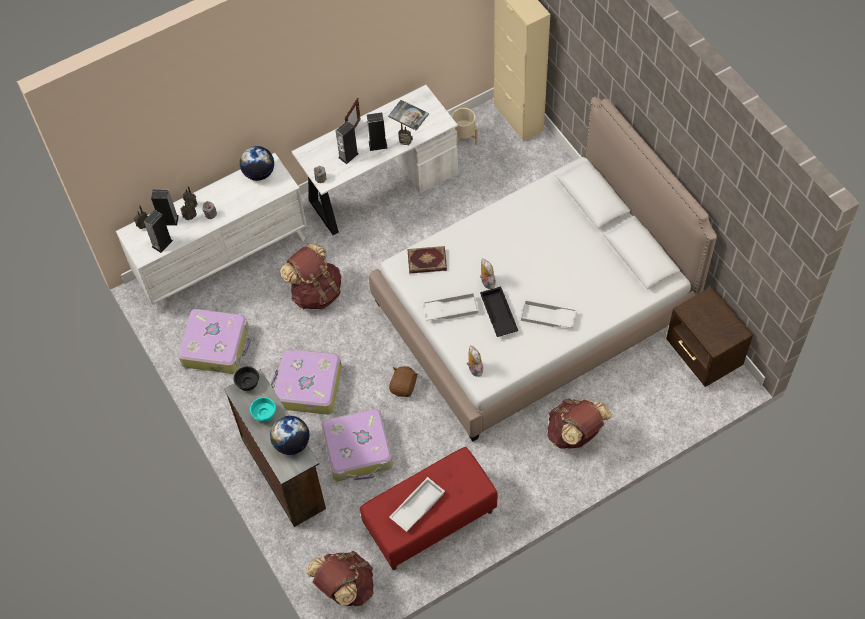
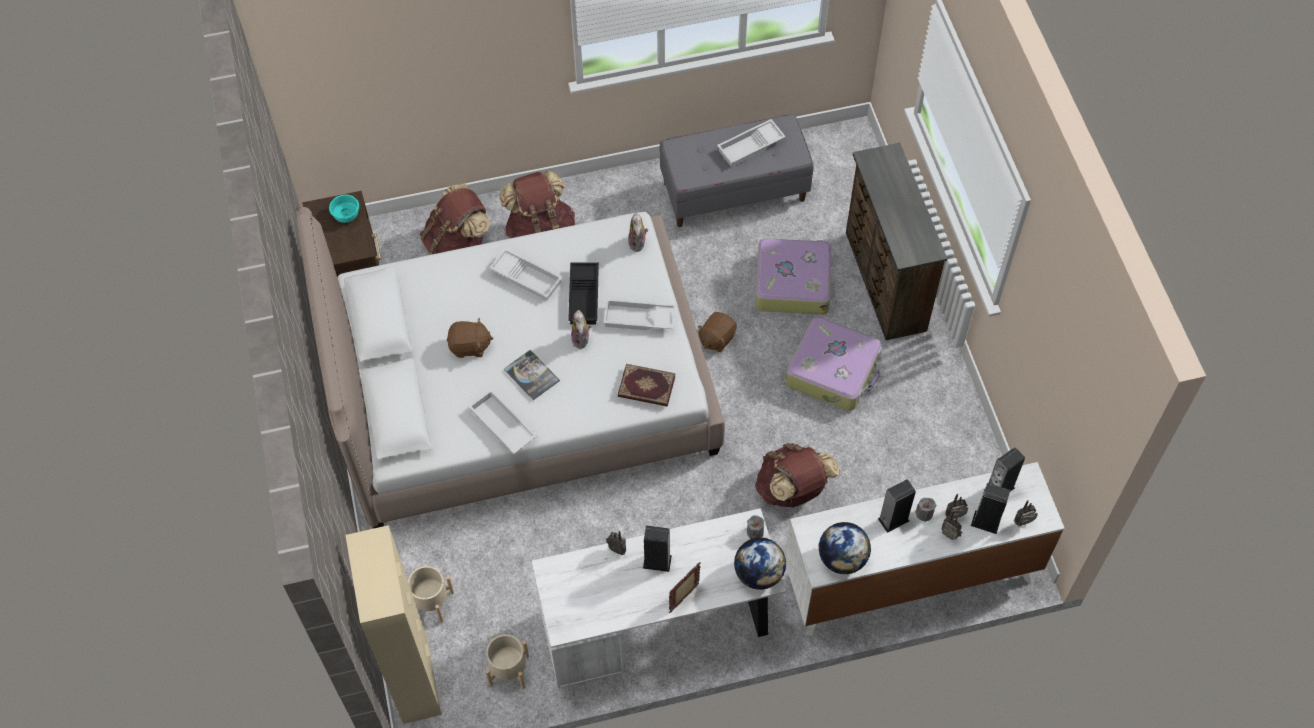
camera: 165 degrees left, 0 degrees up
suitcase [178,309,251,374] -> none
black bowl [233,366,259,391] -> none
turquoise bowl [250,397,276,422] -> turquoise bowl moved to [329,195,359,223]
globe [270,416,309,455] -> globe moved to [734,537,786,590]
brown backpack [306,551,374,606] -> brown backpack moved to [420,184,490,255]
speaker [336,121,359,164] -> speaker moved to [878,479,916,533]
red bench [360,447,498,570] -> grey bench [659,114,814,227]
book [388,100,429,131] -> book moved to [504,350,560,400]
none -> beige planter [408,566,454,623]
none -> brown plush toy [447,318,493,358]
none -> white tray [468,389,537,454]

